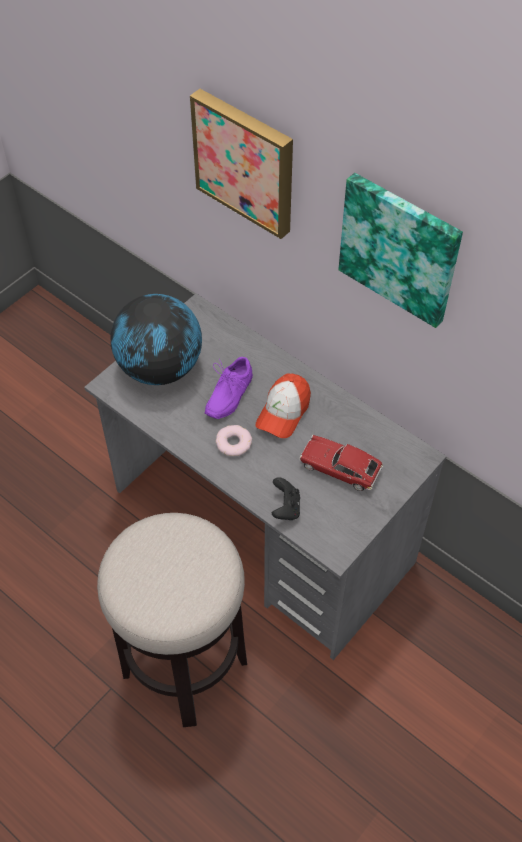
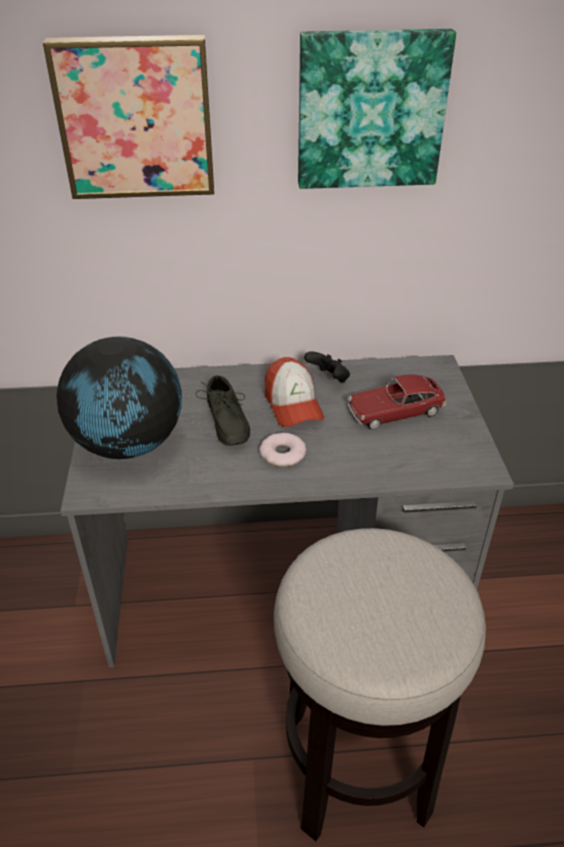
camera: 45 degrees left, 15 degrees down
purple shoe [205,357,253,419] -> grey shoe [196,375,250,446]
black game controller [272,477,300,520] -> black game controller moved to [304,351,350,382]

